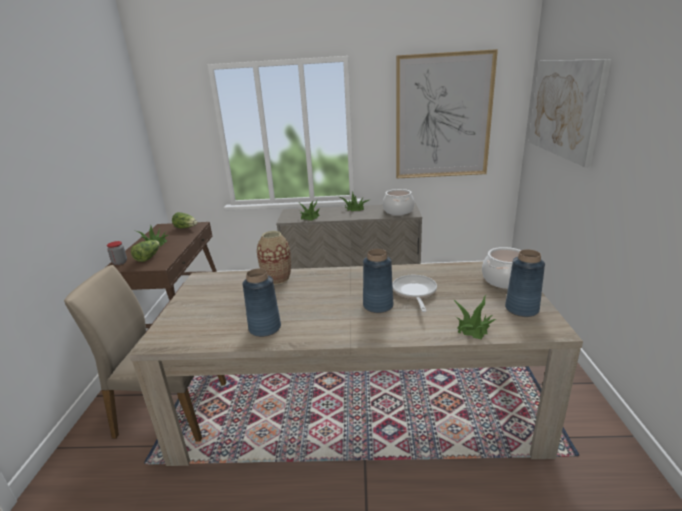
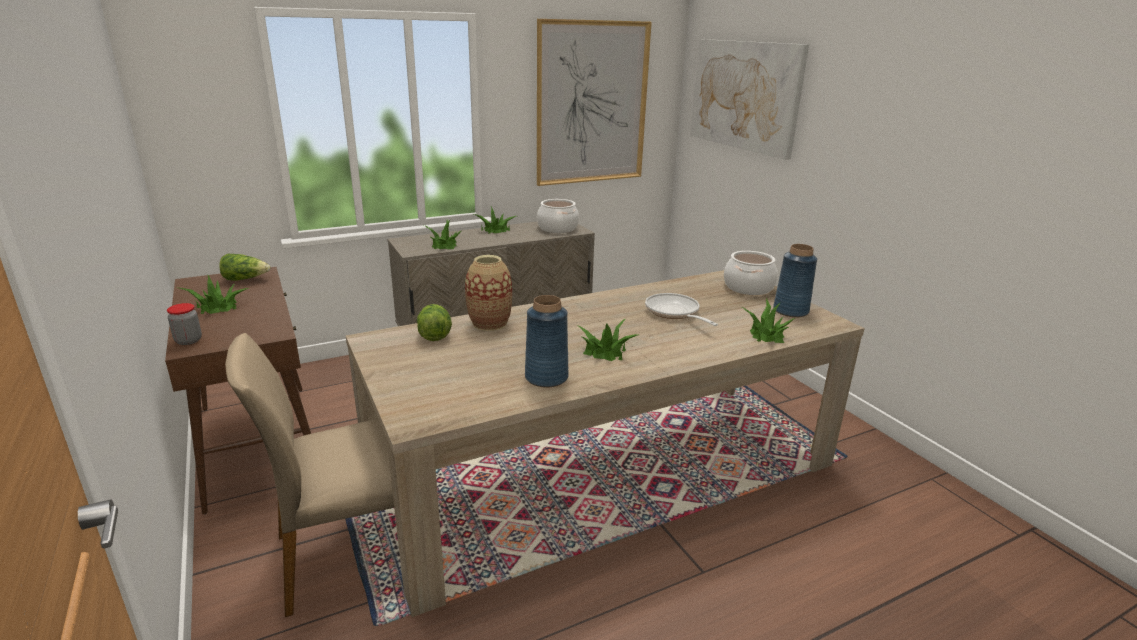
camera: 30 degrees left, 0 degrees up
lettuce [131,240,160,262] -> lettuce moved to [417,304,452,341]
blue vase [363,249,393,313] -> none
none -> potted plant [579,319,638,361]

